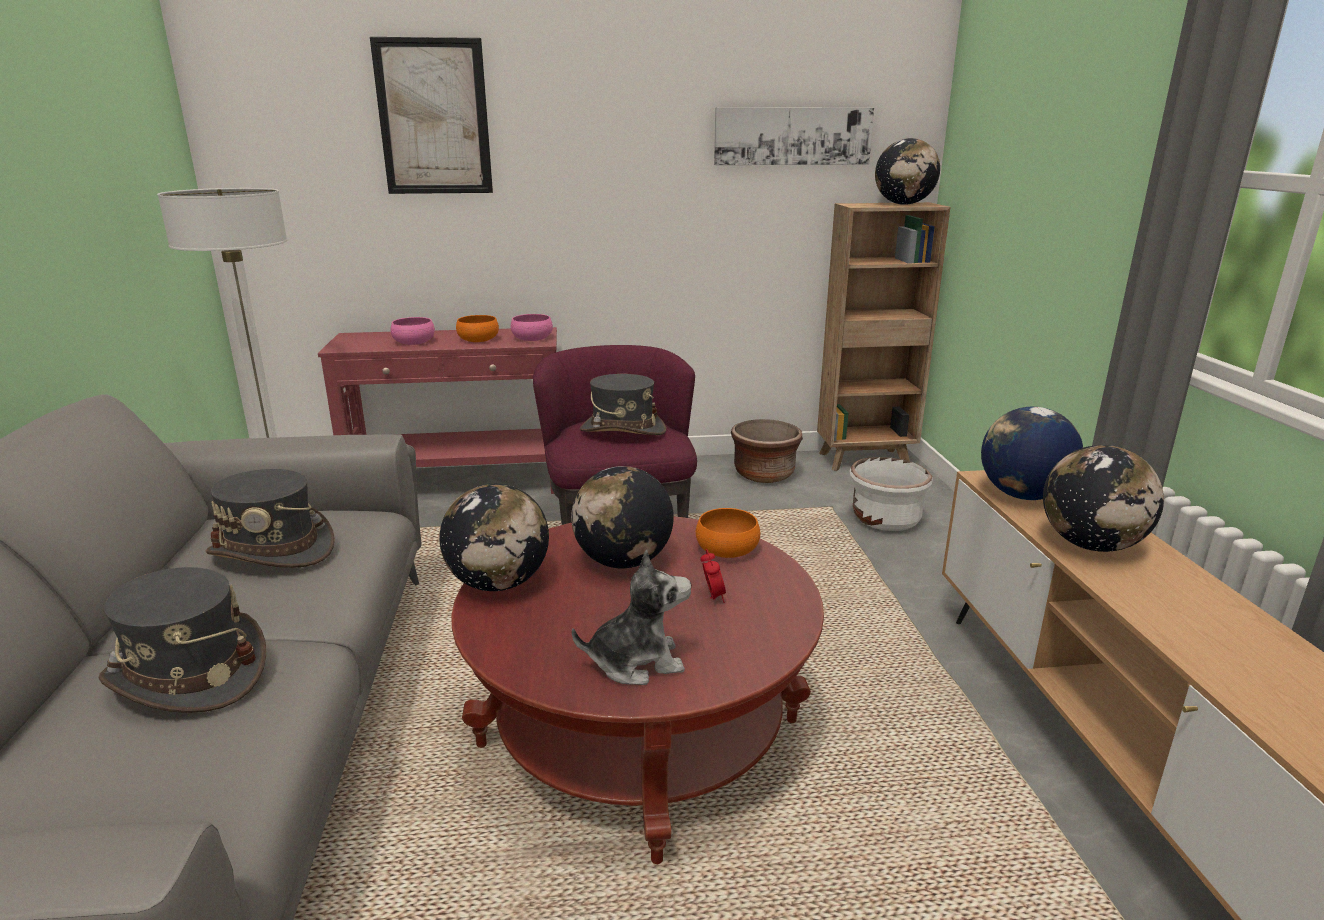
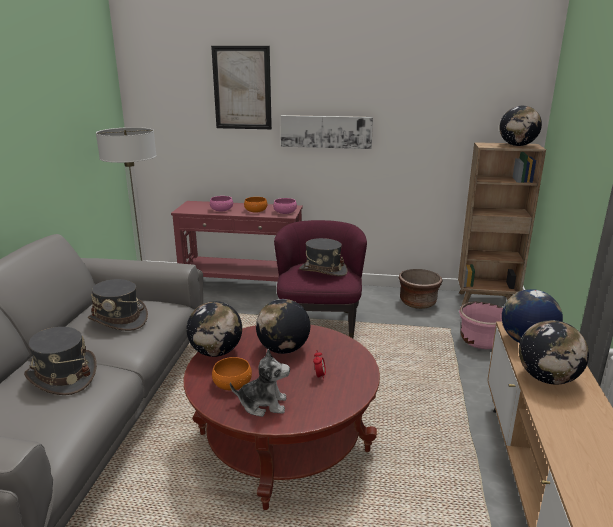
camera: 15 degrees right, 0 degrees up
orange bowl [696,508,760,558] -> orange bowl moved to [212,357,252,390]
picture [714,107,874,165] -> picture moved to [280,115,373,149]
white planter [850,457,933,531] -> pink planter [459,301,503,349]

